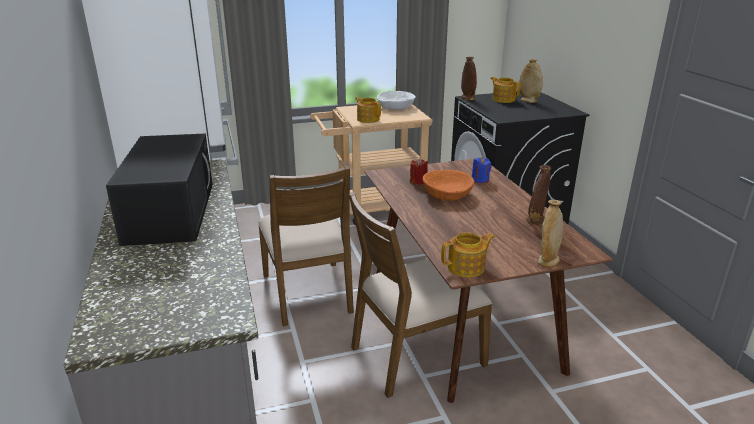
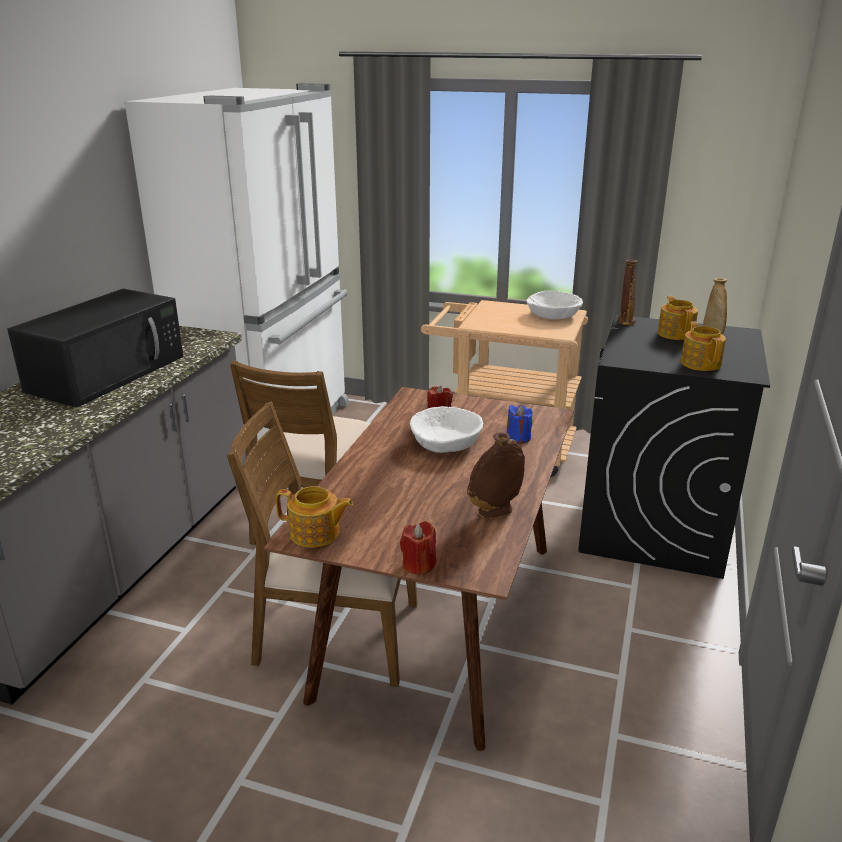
camera: 35 degrees right, 0 degrees up
teapot [355,97,381,123] -> teapot moved to [681,321,726,371]
orange bowl [423,170,474,201] -> white bowl [410,406,483,453]
beige vase [538,200,563,267] -> red candle [400,521,436,575]

